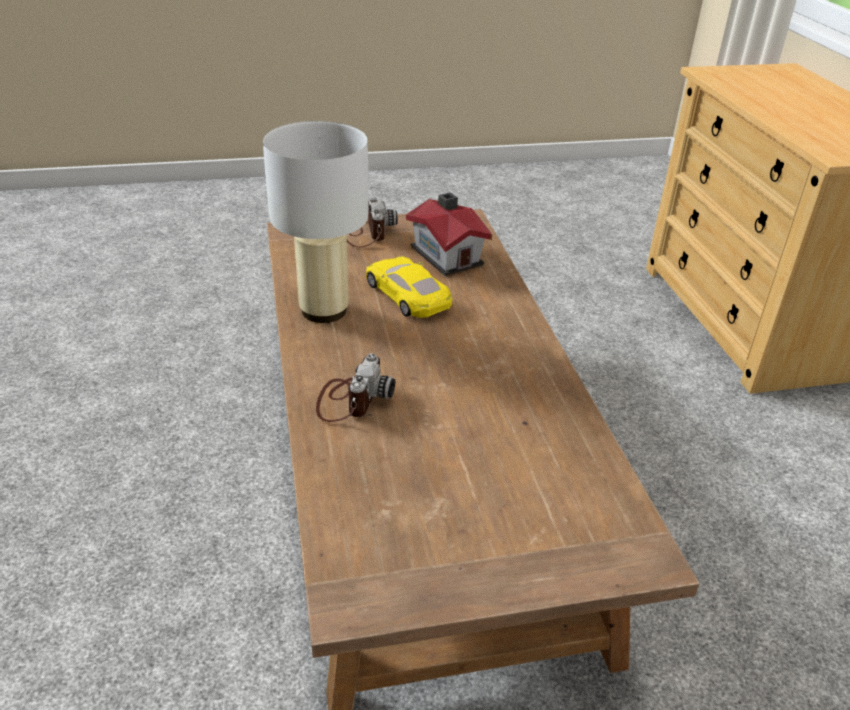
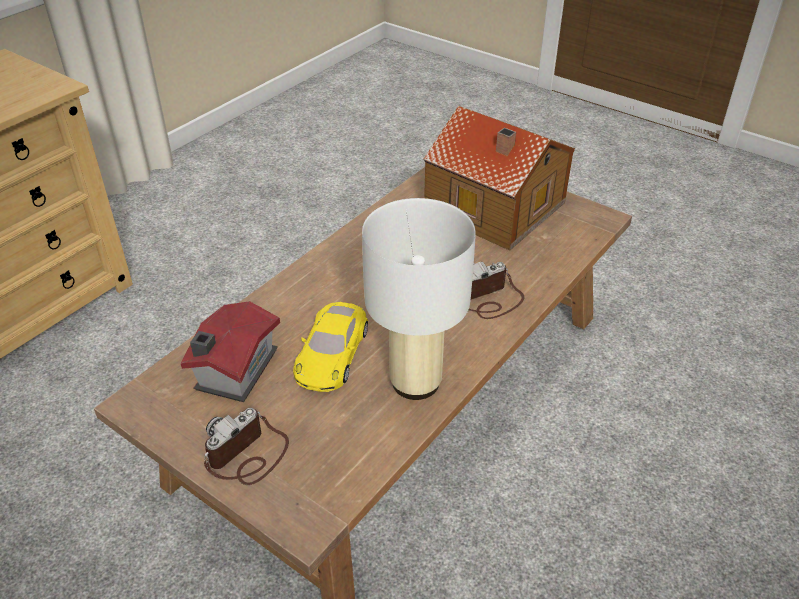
camera: 130 degrees left, 5 degrees up
none -> toy house [424,106,575,251]

